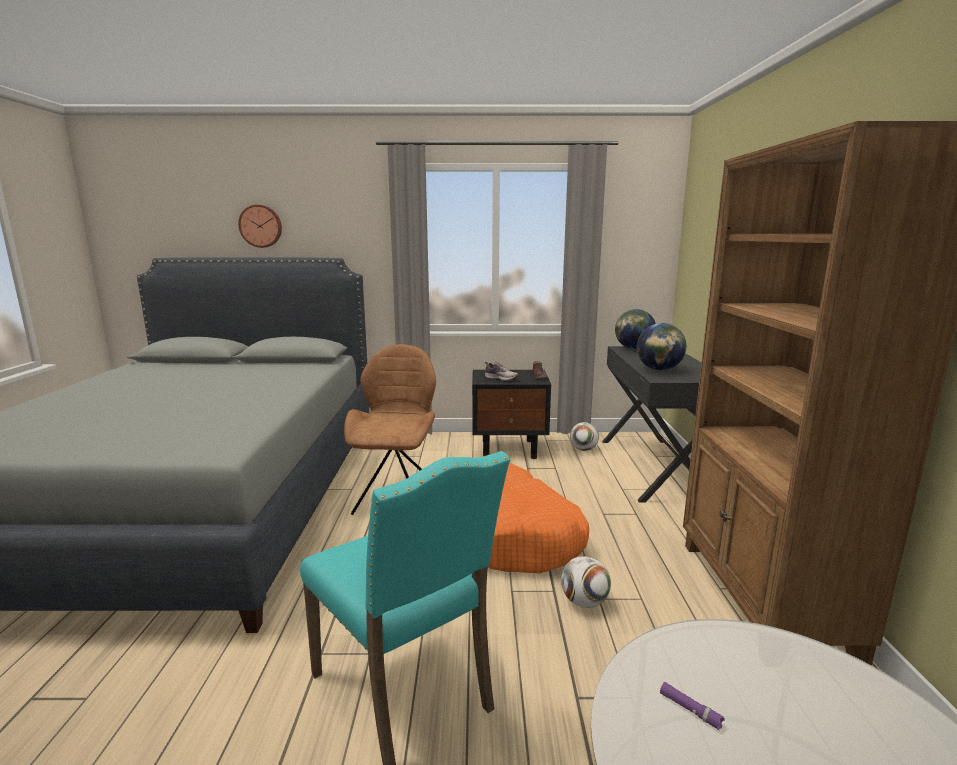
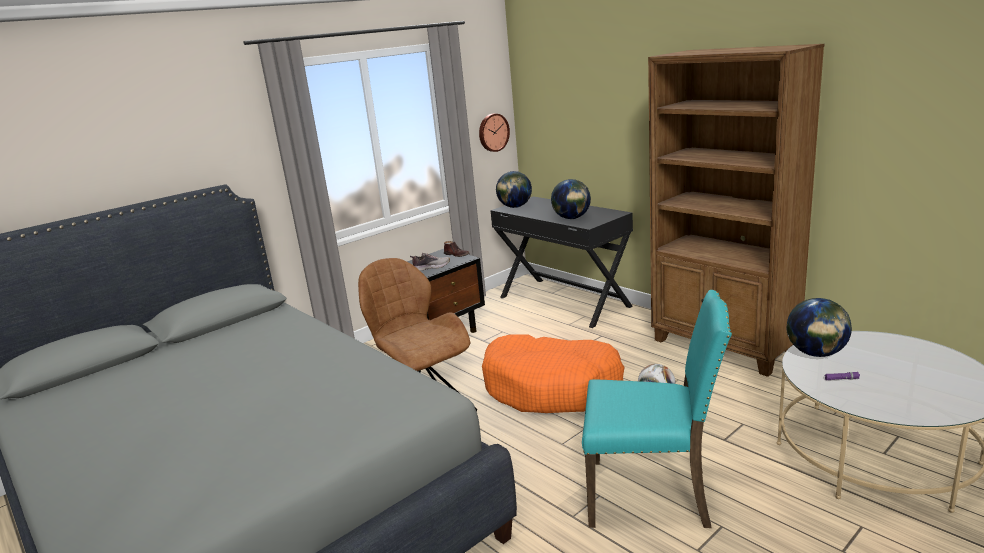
camera: 40 degrees left, 5 degrees up
wall clock [238,205,282,248] -> wall clock moved to [479,114,510,152]
football [570,422,599,451] -> none
none -> globe [786,298,852,357]

